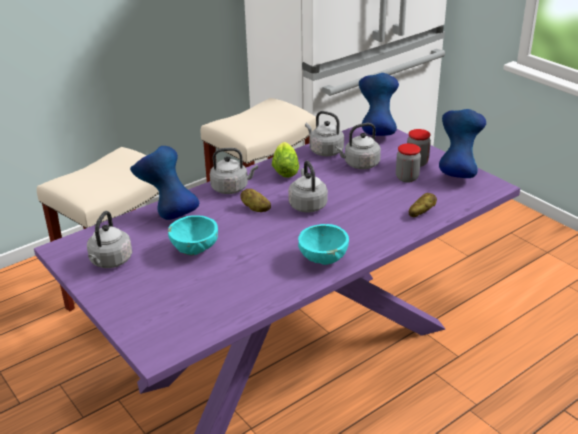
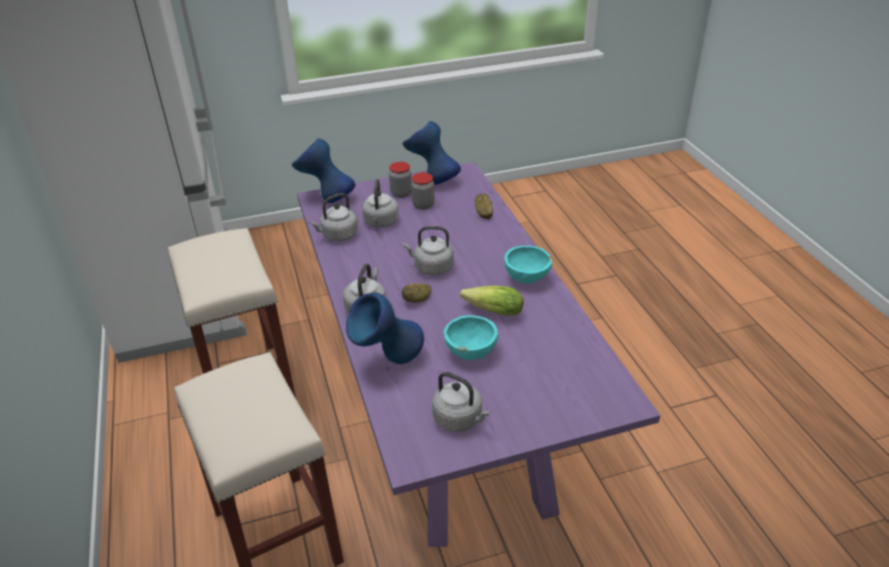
camera: 70 degrees left, 5 degrees up
lettuce [272,142,299,178] -> lettuce moved to [460,286,524,316]

